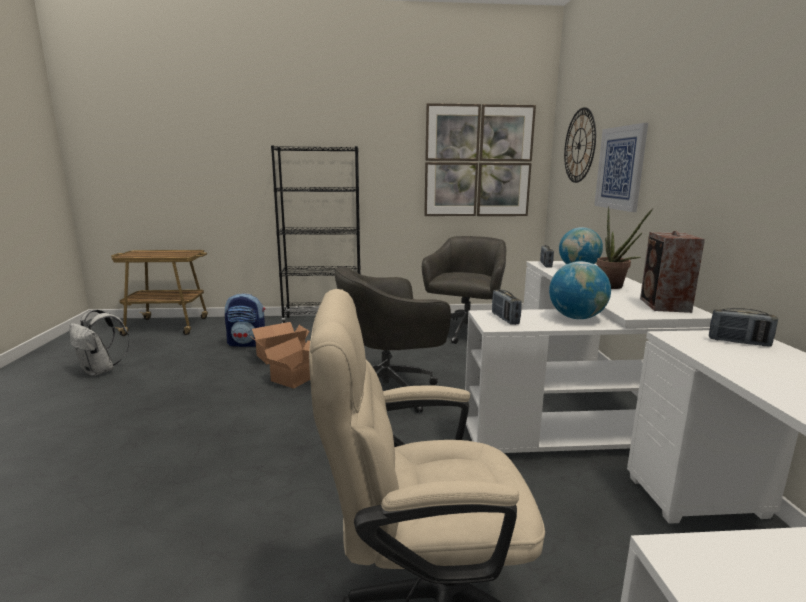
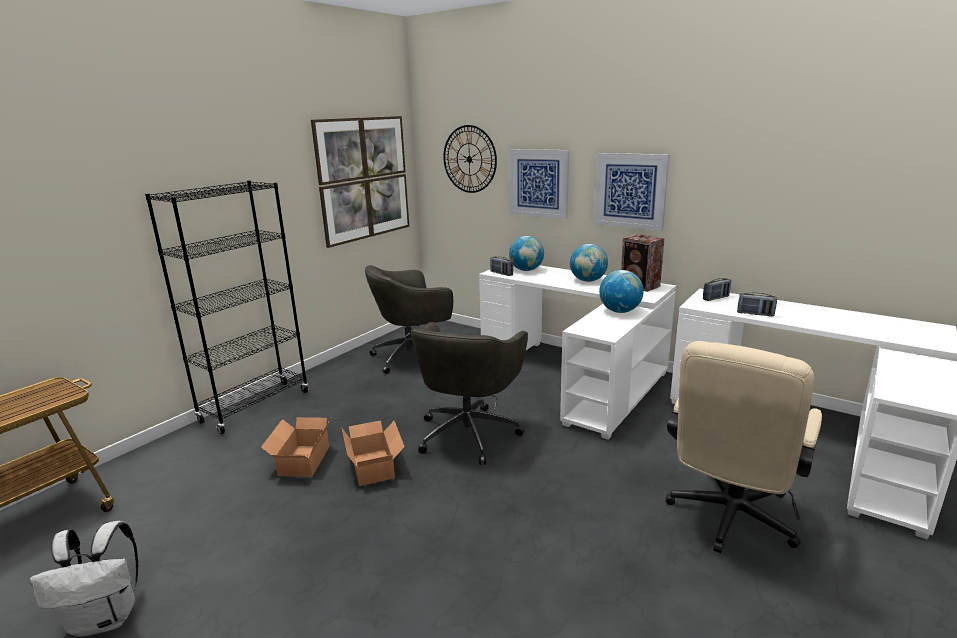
camera: 50 degrees left, 5 degrees up
backpack [225,293,265,347] -> none
grey office chair [422,236,506,344] -> grey office chair turned 90 degrees counterclockwise [365,265,453,374]
radio [492,290,522,325] -> radio moved to [737,293,777,316]
potted plant [597,206,653,289] -> globe [570,244,608,282]
none -> picture [594,153,670,231]

